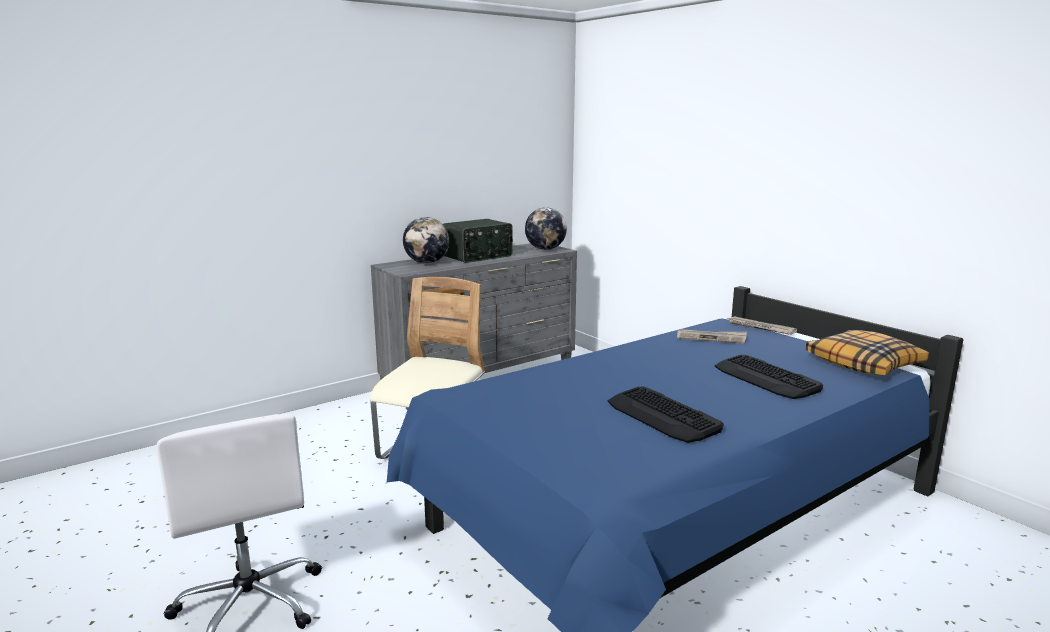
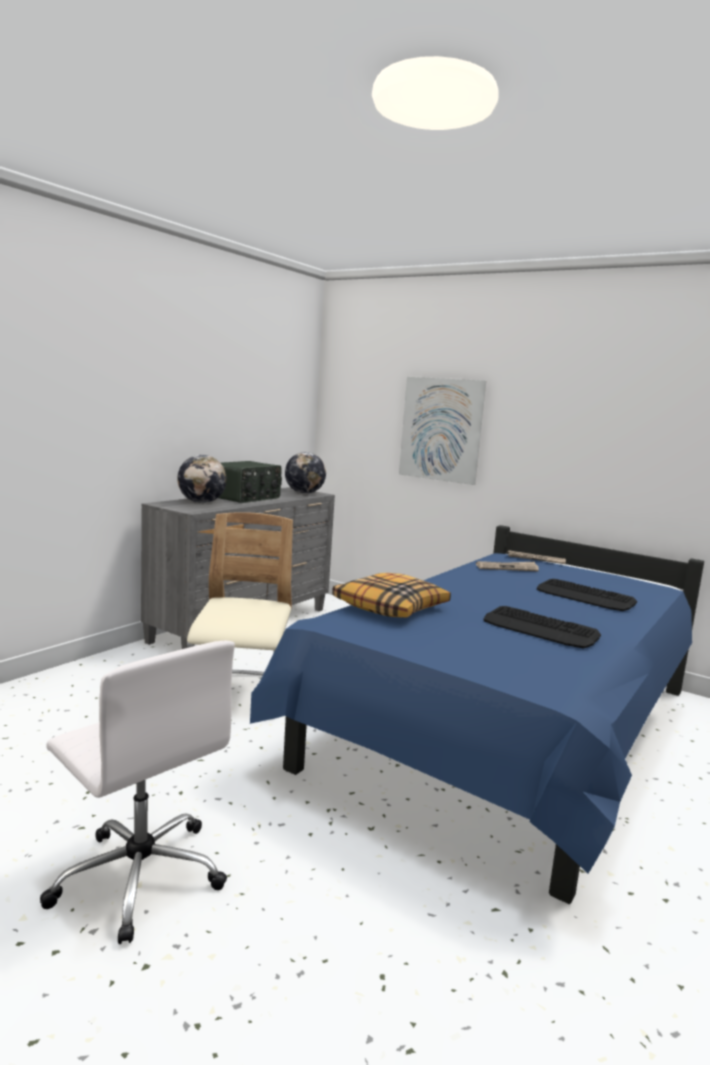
camera: 20 degrees left, 5 degrees down
pillow [806,330,929,375] -> pillow moved to [332,573,451,618]
none -> picture [399,377,486,485]

